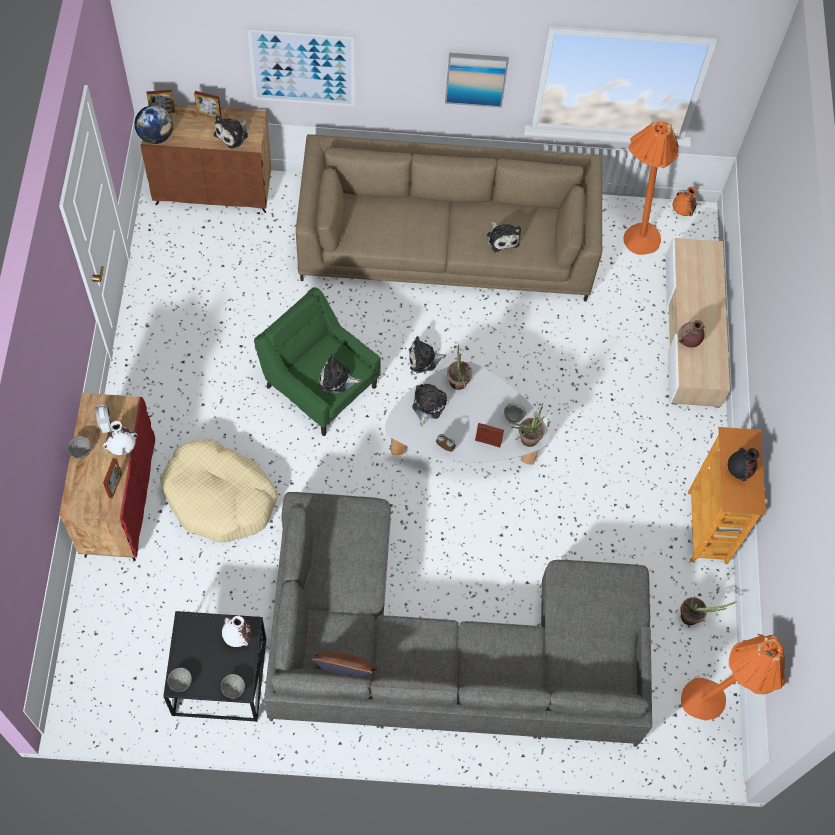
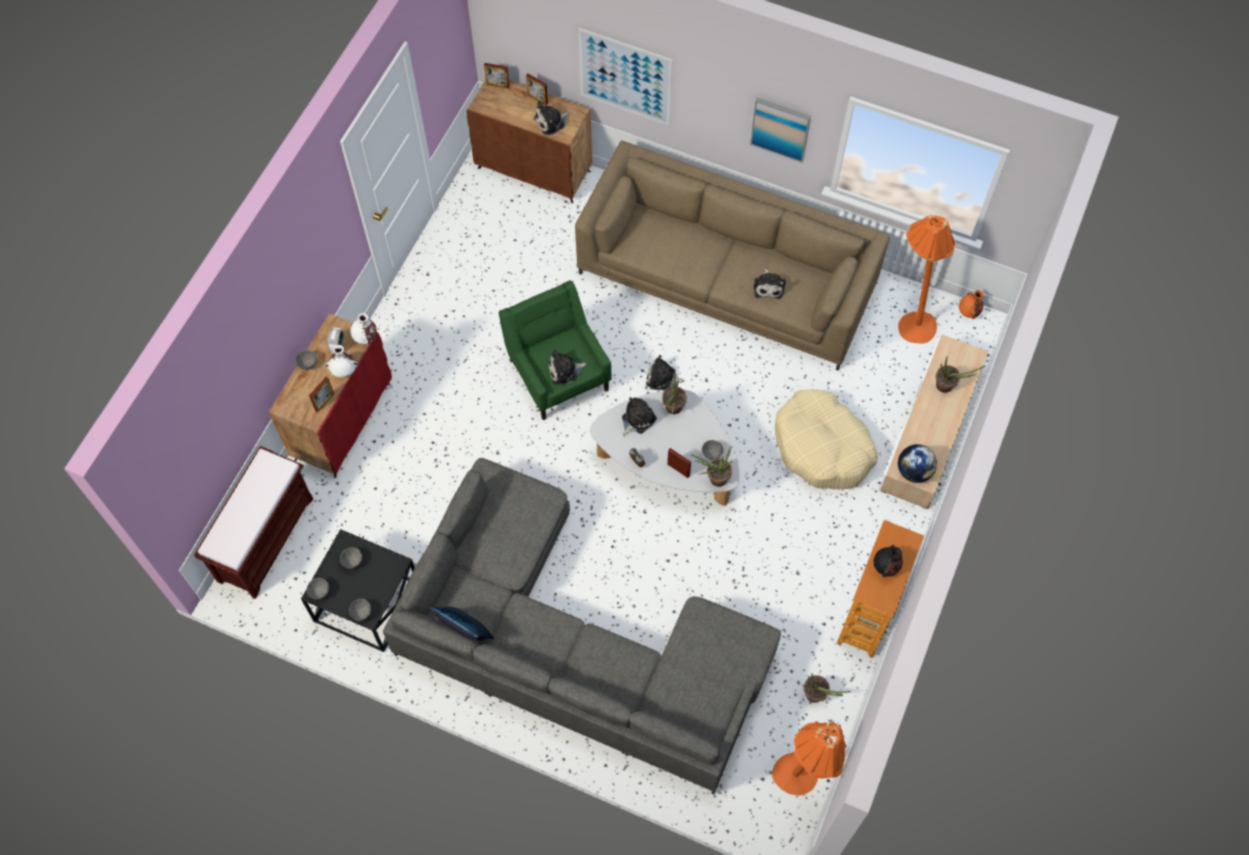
camera: 25 degrees right, 0 degrees up
globe [135,105,173,144] -> globe moved to [898,444,937,483]
beige dog bed [160,439,277,542] -> beige dog bed moved to [775,389,878,489]
white vase [222,616,251,647] -> white vase moved to [351,313,377,344]
brown pillow [311,651,377,678] -> blue pillow [430,606,494,640]
plush toy [319,354,361,393] -> plush toy turned 45 degrees counterclockwise [548,349,587,385]
brown vase [678,320,705,348] -> none
none -> brown bench [194,446,313,599]
none -> grey bowl [340,547,362,569]
none -> potted plant [936,357,985,393]

